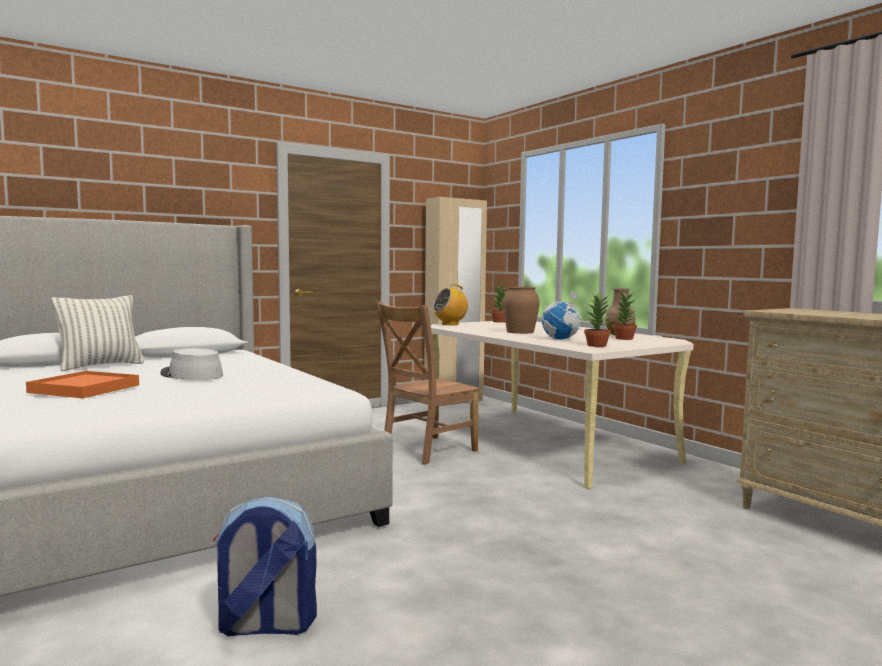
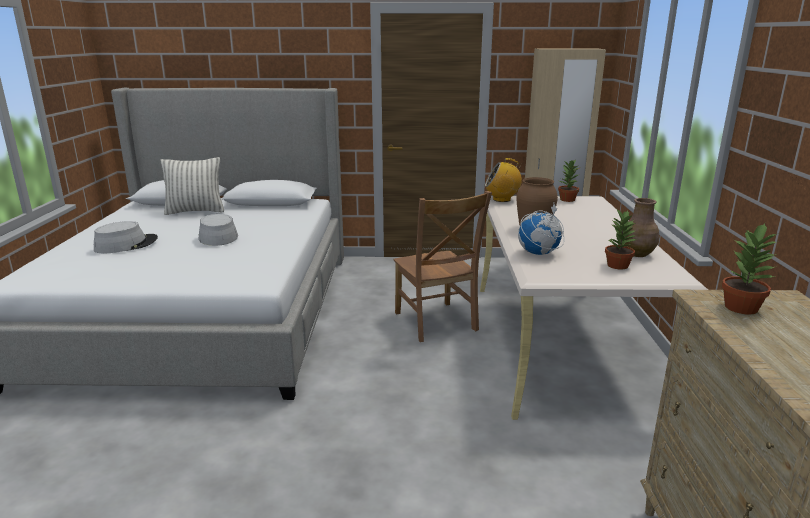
camera: 35 degrees right, 15 degrees up
orange tray [26,371,139,398] -> grey hat [94,221,158,253]
backpack [213,496,317,636] -> none
brown chair [375,302,480,465] -> brown chair turned 105 degrees counterclockwise [393,191,492,342]
potted plant [584,293,611,347] -> potted plant moved to [722,223,779,315]

